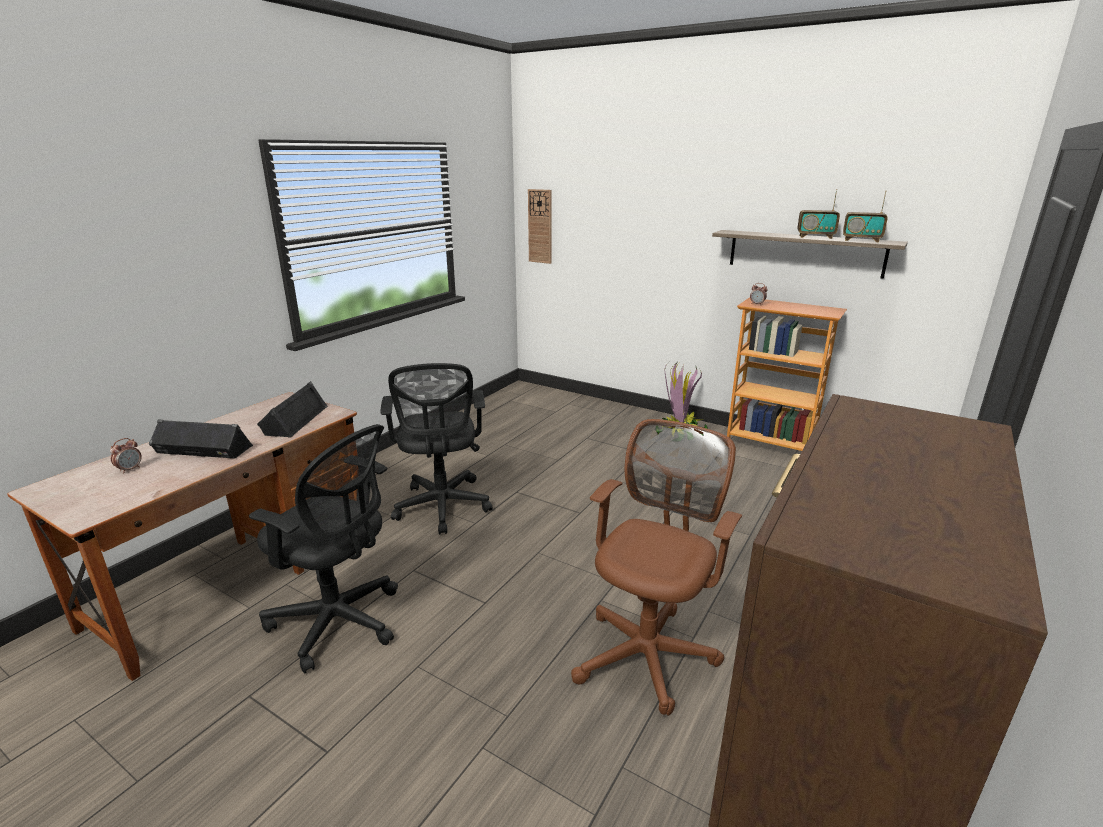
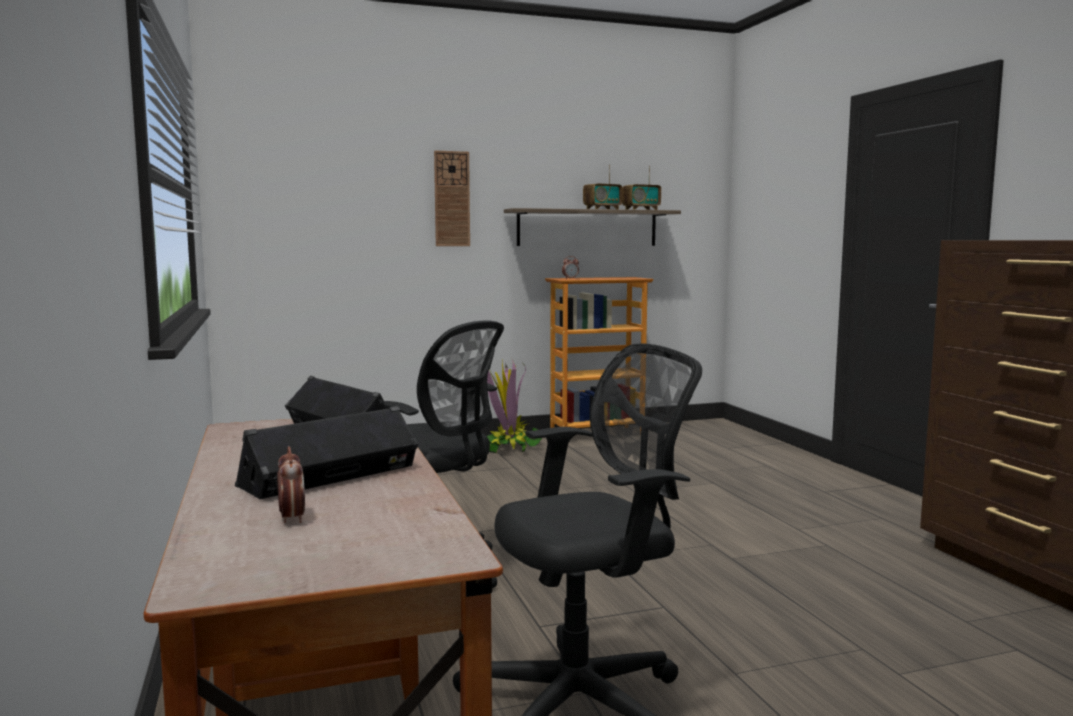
camera: 50 degrees left, 15 degrees down
wall clock [528,189,551,264] -> wall clock moved to [434,151,470,246]
brown office chair [571,419,742,716] -> none

